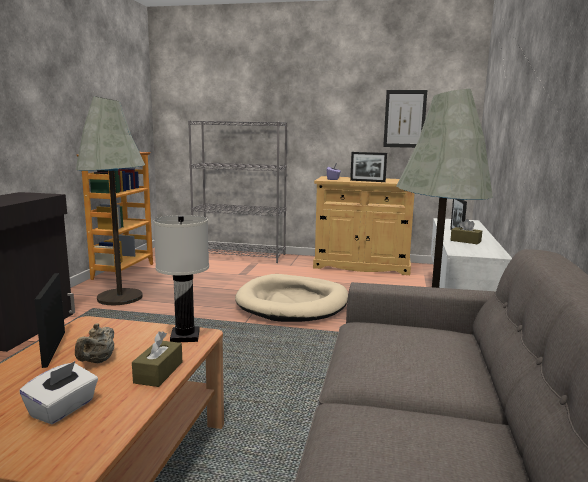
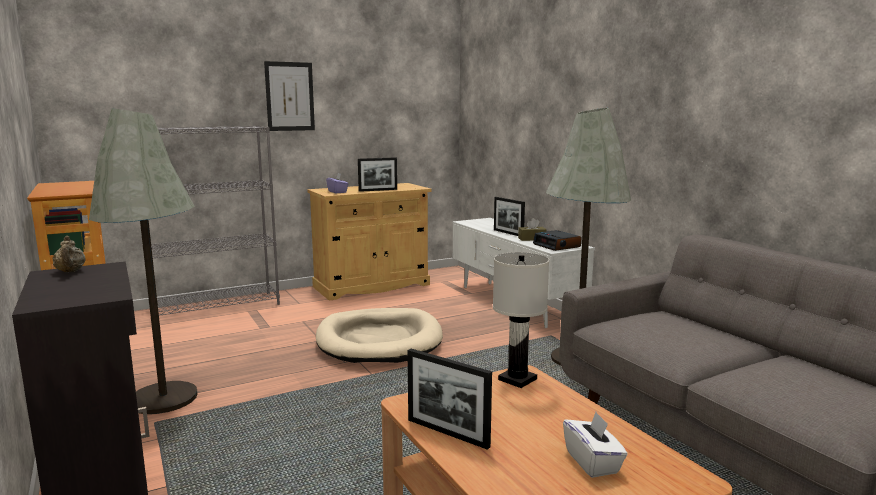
camera: 40 degrees left, 0 degrees up
beige teapot [75,323,114,363] -> beige teapot moved to [52,236,86,272]
brown tissue box [132,331,183,387] -> none
picture [383,90,427,148] -> picture moved to [264,61,315,131]
none -> alarm clock [533,230,582,251]

